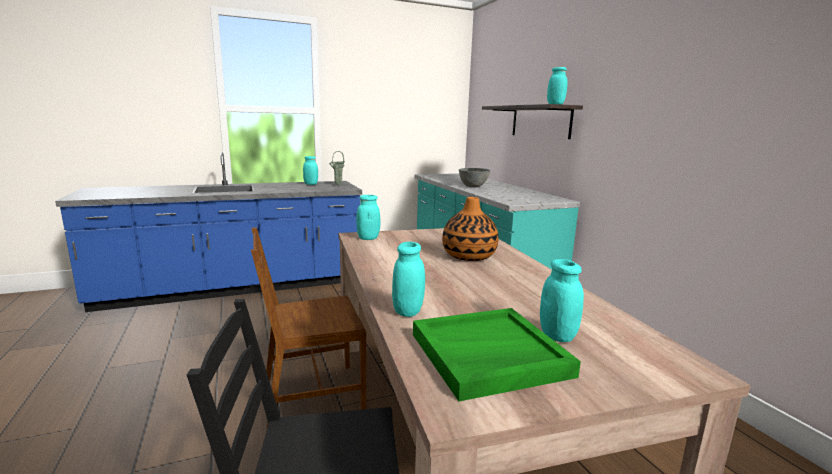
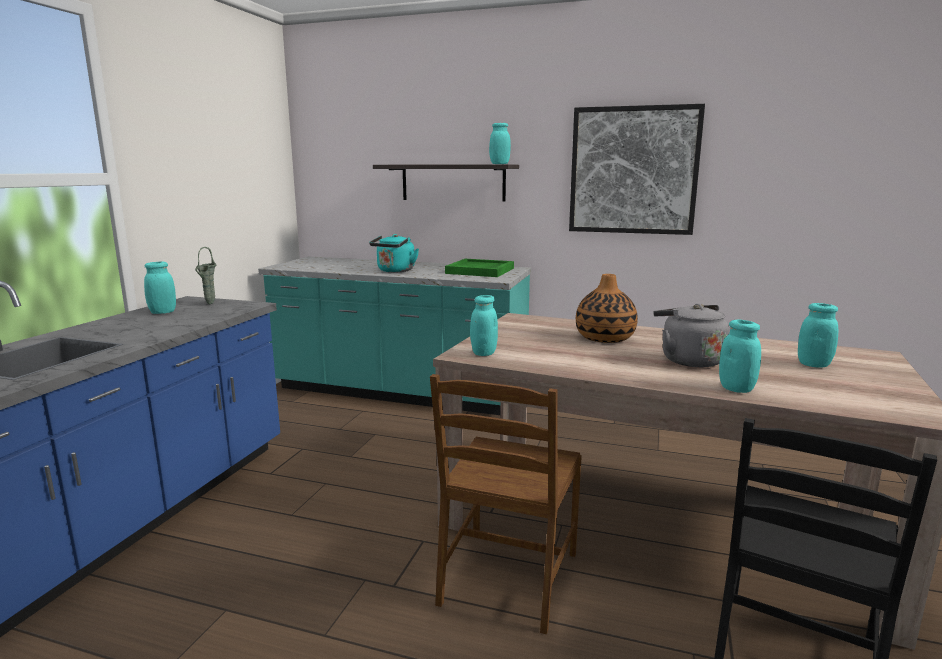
camera: 50 degrees left, 0 degrees up
green tray [413,308,581,401] -> green tray moved to [445,259,514,277]
grey bowl [459,168,490,187] -> turquoise kettle [369,234,419,272]
none -> picture [569,104,705,235]
none -> grey kettle [653,304,729,367]

